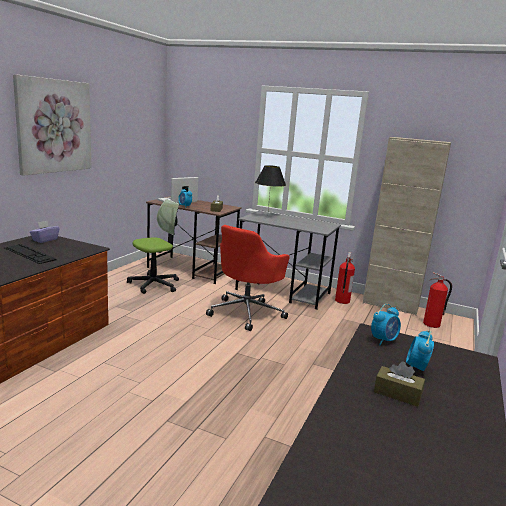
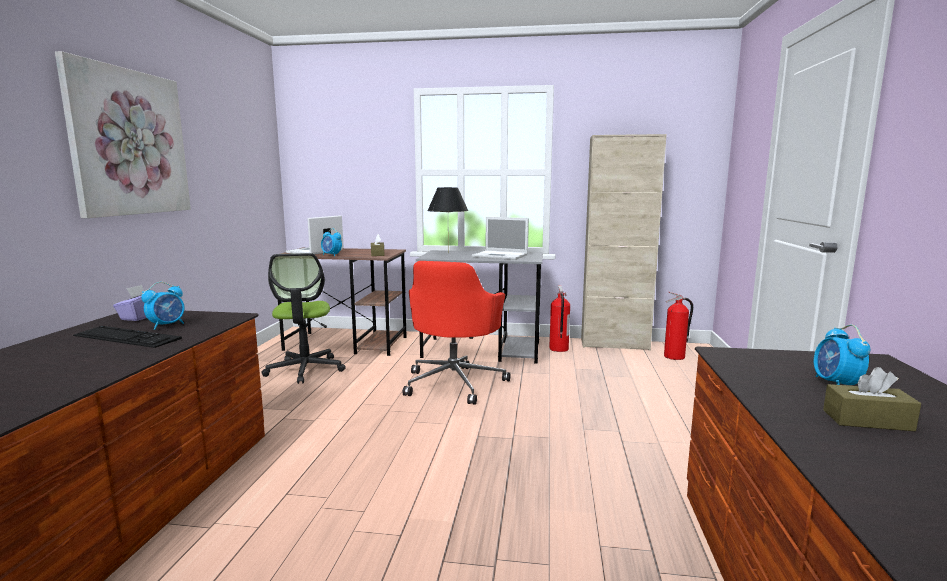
camera: 15 degrees left, 5 degrees down
office chair [127,199,179,294] -> office chair turned 135 degrees clockwise [262,253,346,384]
alarm clock [371,304,401,345] -> alarm clock moved to [141,282,185,330]
none -> laptop [472,217,529,260]

